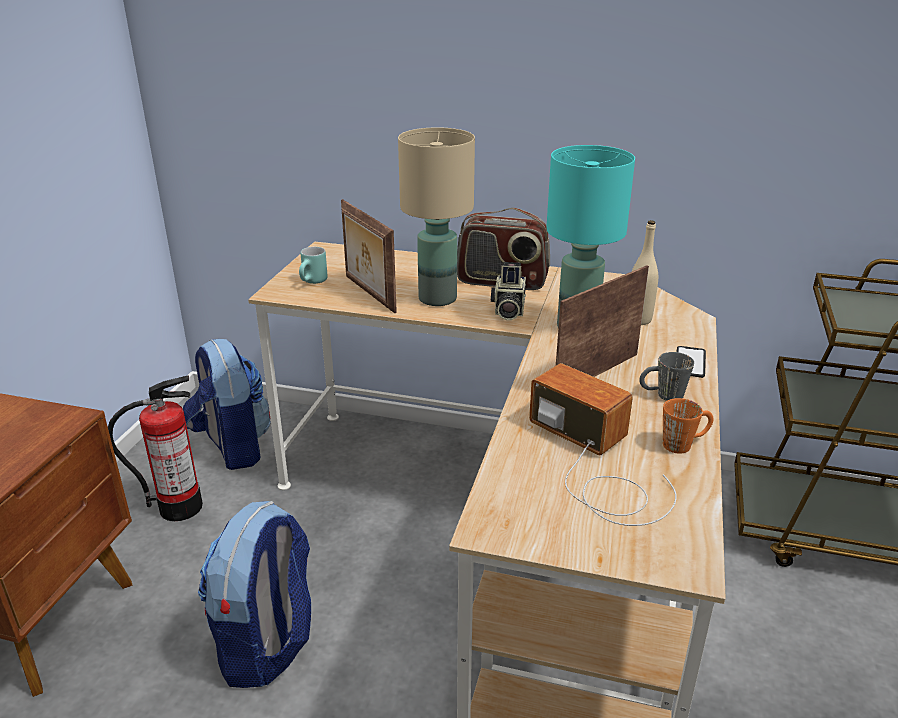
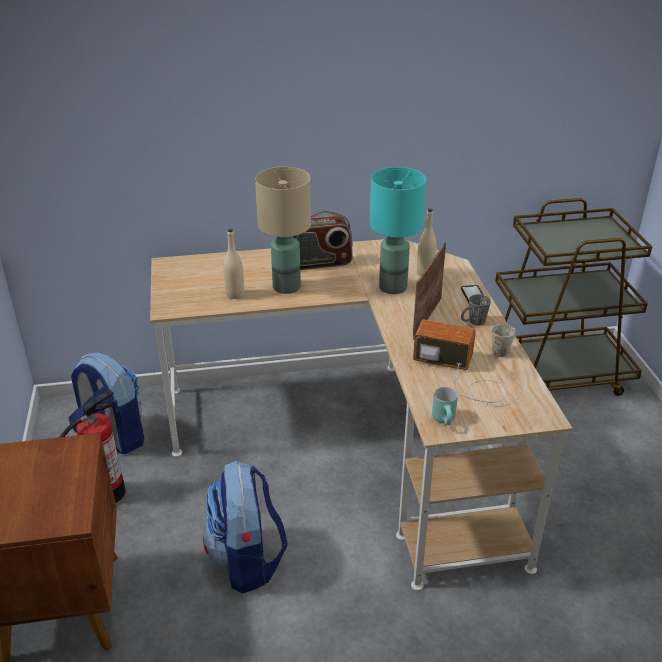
camera: 25 degrees left, 5 degrees up
turquoise mug [299,247,328,284] -> turquoise mug moved to [432,387,458,425]
picture frame [341,199,397,313] -> beige bottle [223,229,244,299]
camera [491,262,526,320] -> none
orange mug [663,398,714,454] -> white mug [492,324,516,357]

